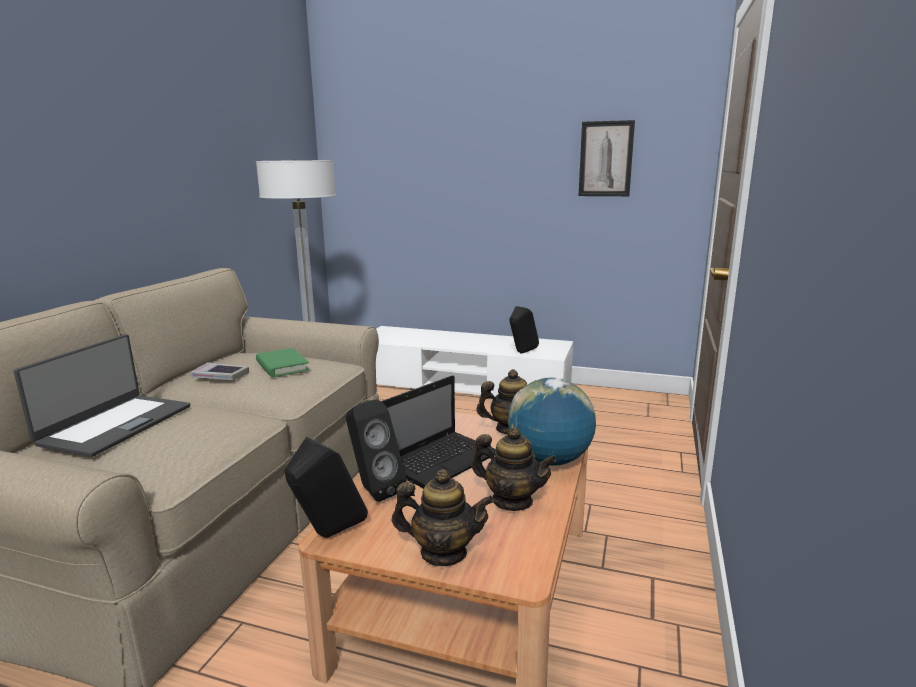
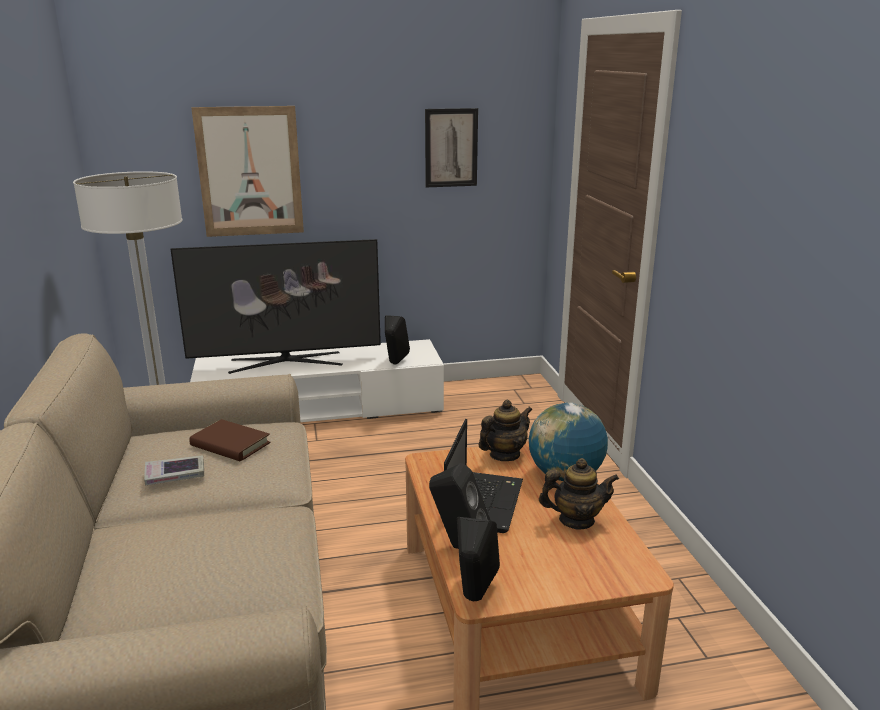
camera: 30 degrees left, 5 degrees up
laptop [14,334,190,457] -> none
green book [256,348,310,377] -> brown book [189,419,270,462]
teapot [392,469,494,566] -> none
none -> television [170,239,381,374]
none -> picture [191,106,304,237]

